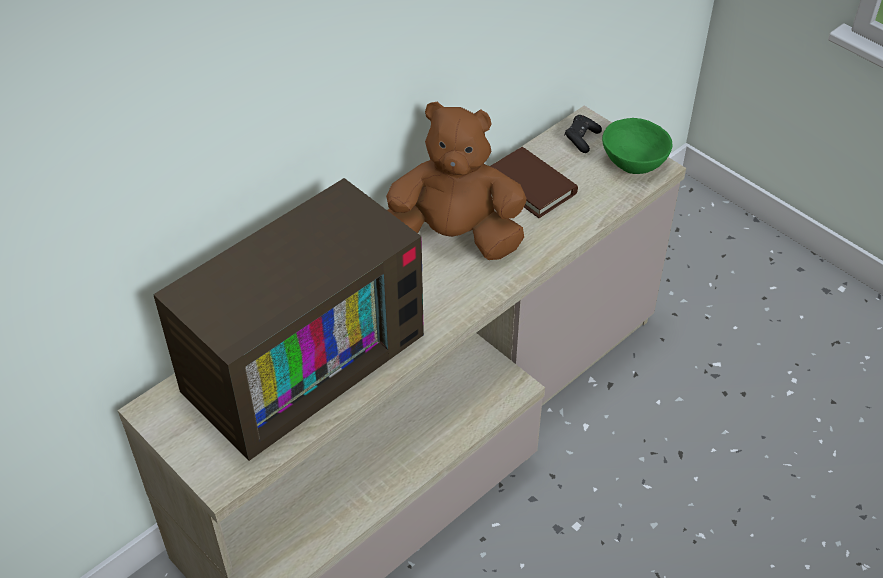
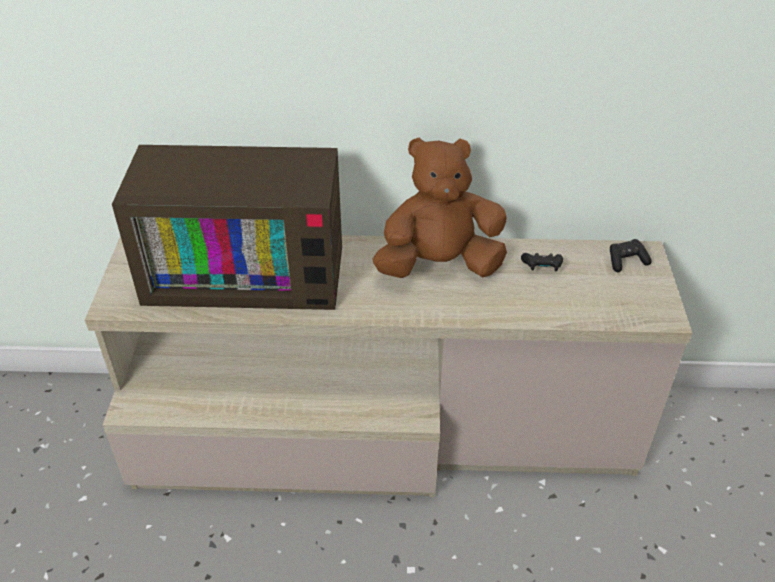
camera: 45 degrees right, 5 degrees down
brown plush toy [386,102,527,260] -> brown plush toy turned 60 degrees counterclockwise [373,138,507,278]
brown book [490,147,578,218] -> black game controller [521,253,563,271]
green bowl [602,118,672,174] -> none

